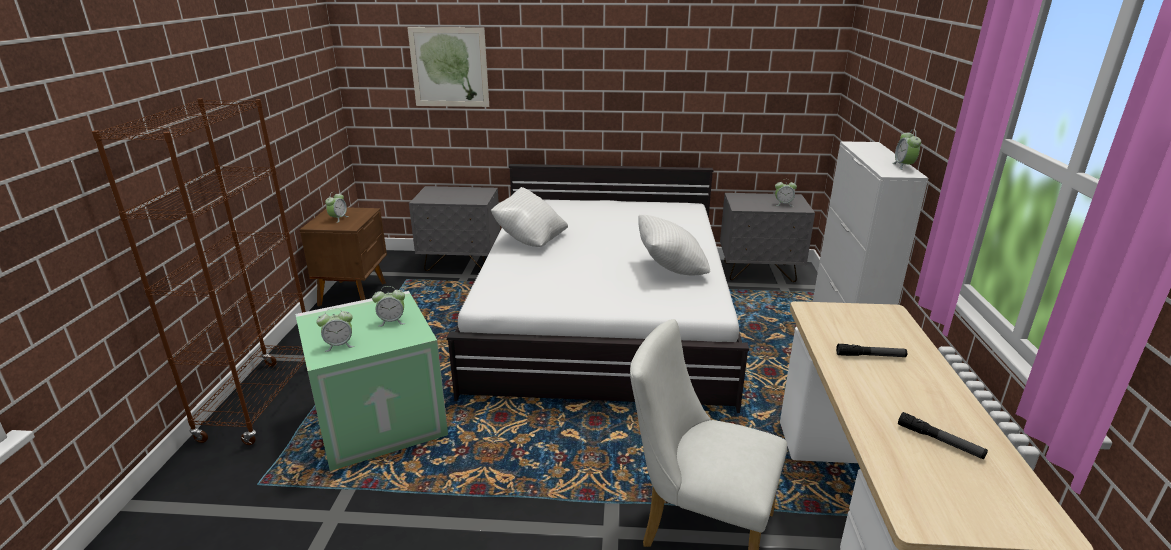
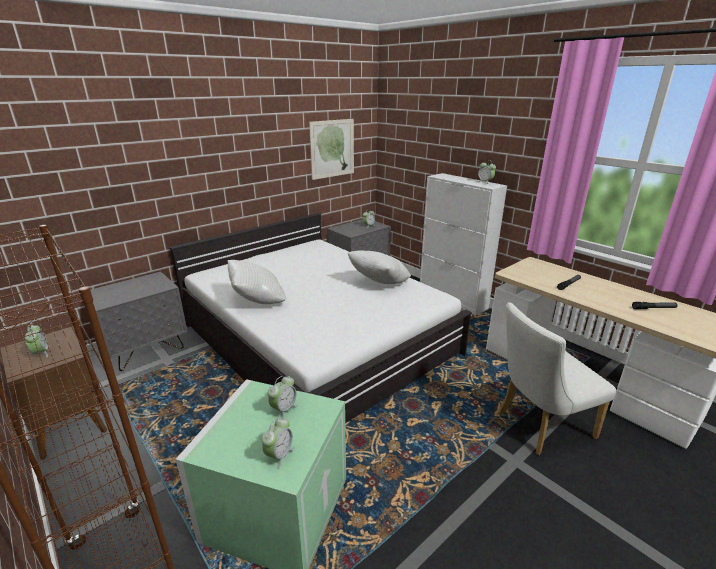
camera: 45 degrees left, 0 degrees up
picture [407,27,489,107] -> picture moved to [309,119,354,180]

